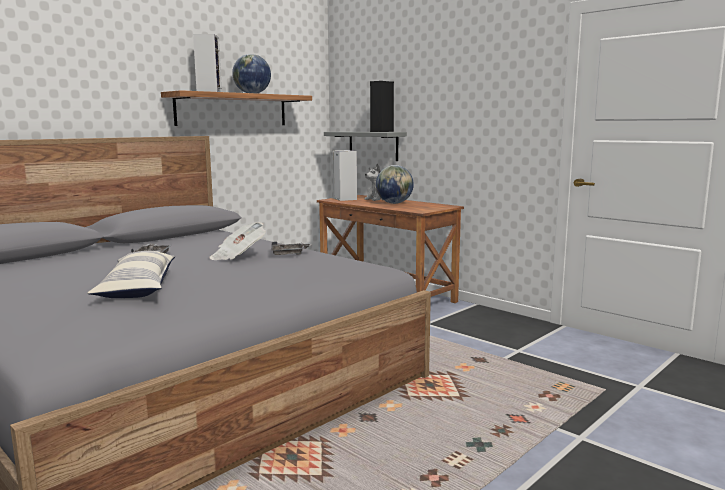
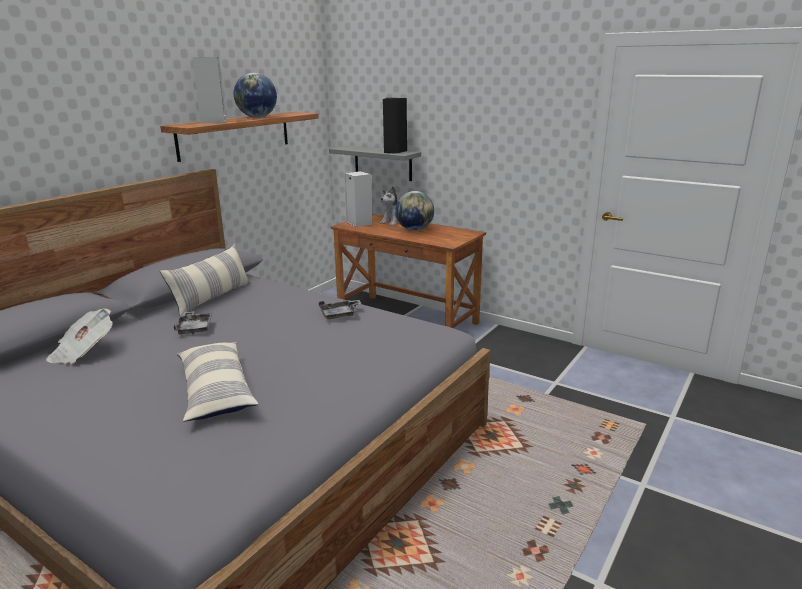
camera: 10 degrees left, 10 degrees up
newspaper [209,222,266,260] -> newspaper moved to [46,308,113,364]
none -> pillow [160,244,251,316]

